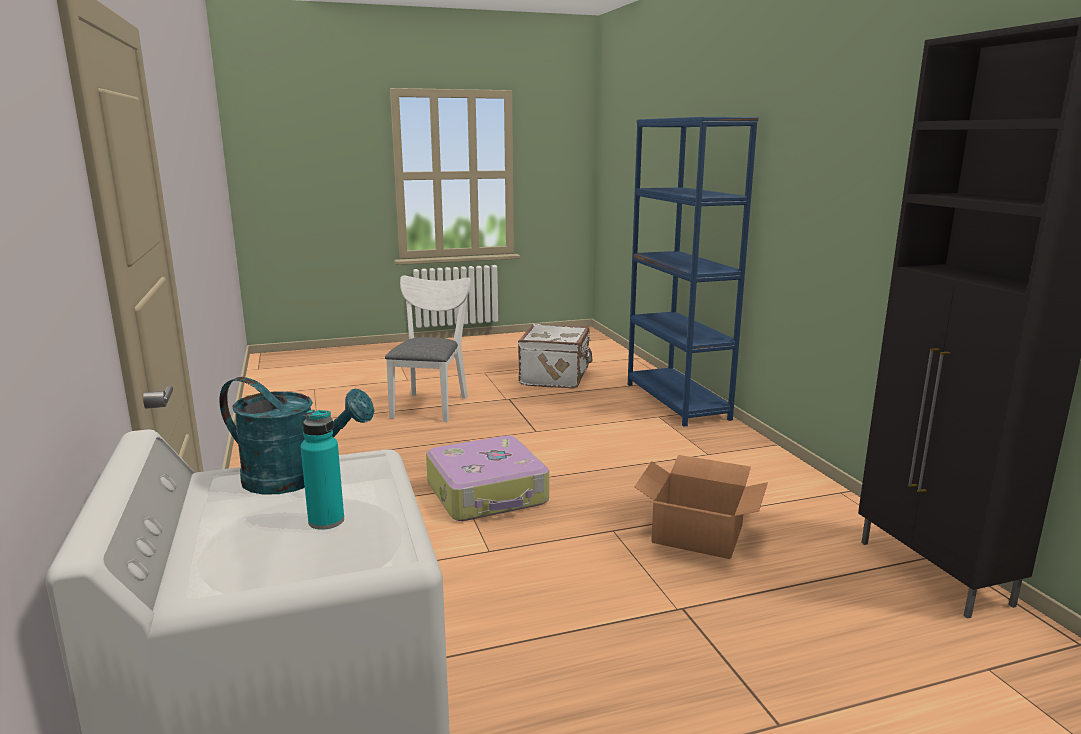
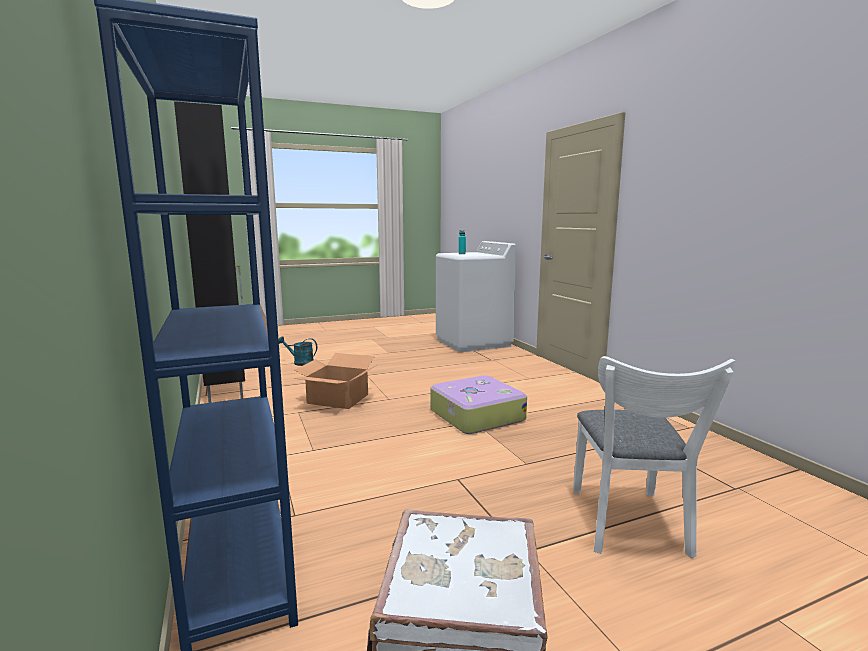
camera: 175 degrees right, 5 degrees down
turquoise watering can [219,377,374,495] -> turquoise watering can moved to [279,336,317,366]

